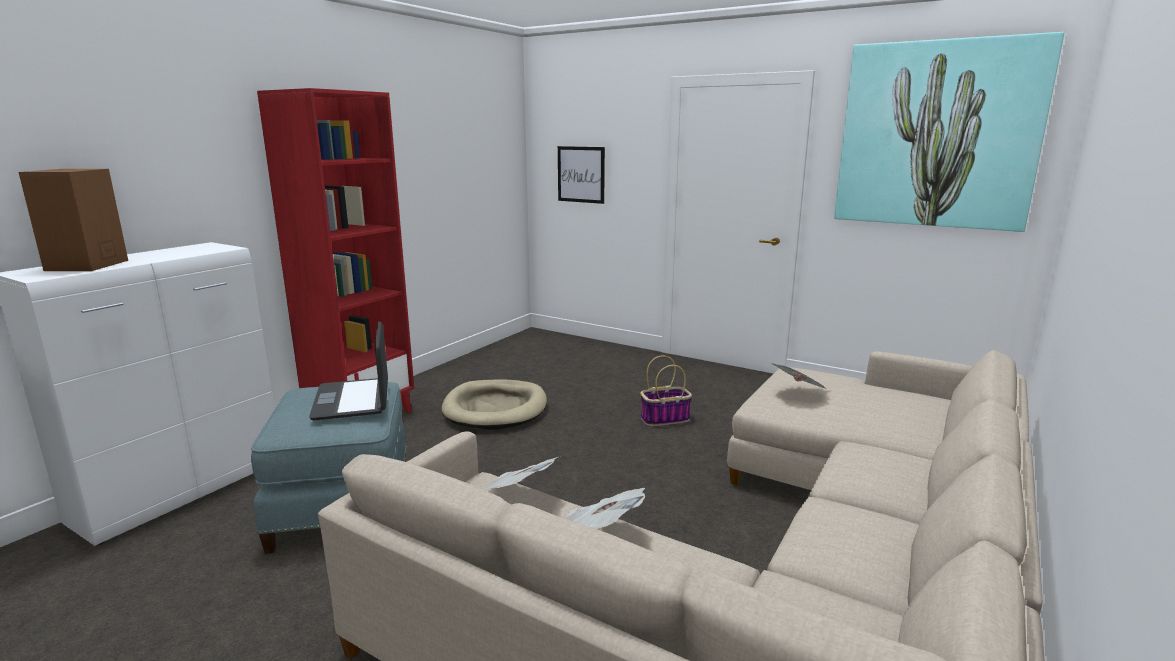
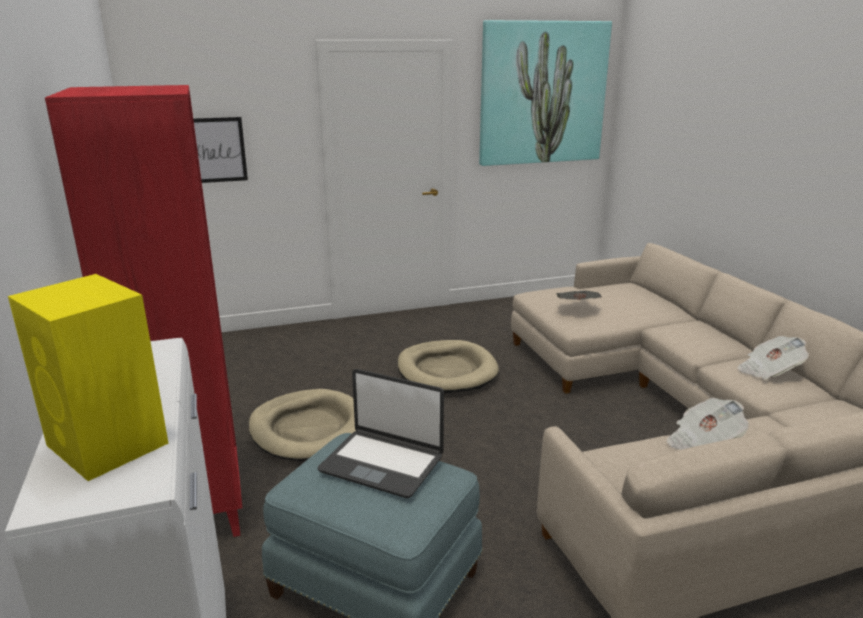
camera: 50 degrees left, 5 degrees up
brown speaker [19,169,128,271] -> yellow speaker [8,274,169,481]
newspaper [483,456,561,491] -> newspaper moved to [737,336,809,380]
basket [640,355,692,426] -> beige dog bed [397,340,499,393]

